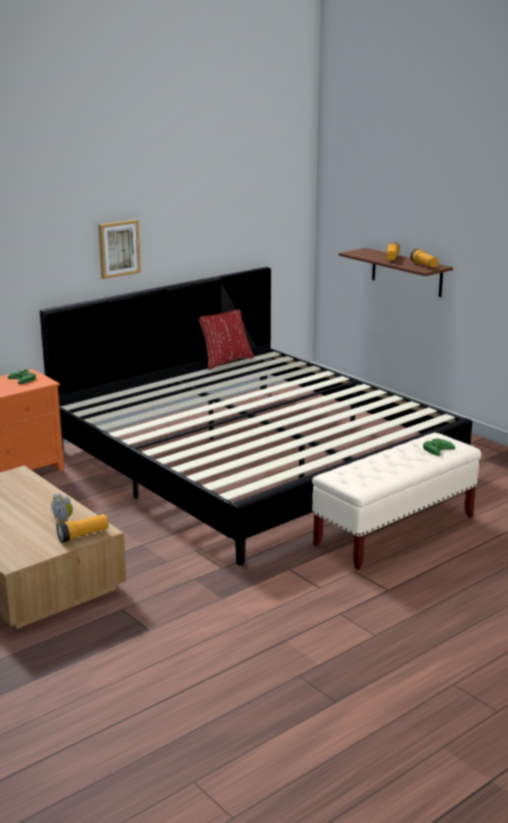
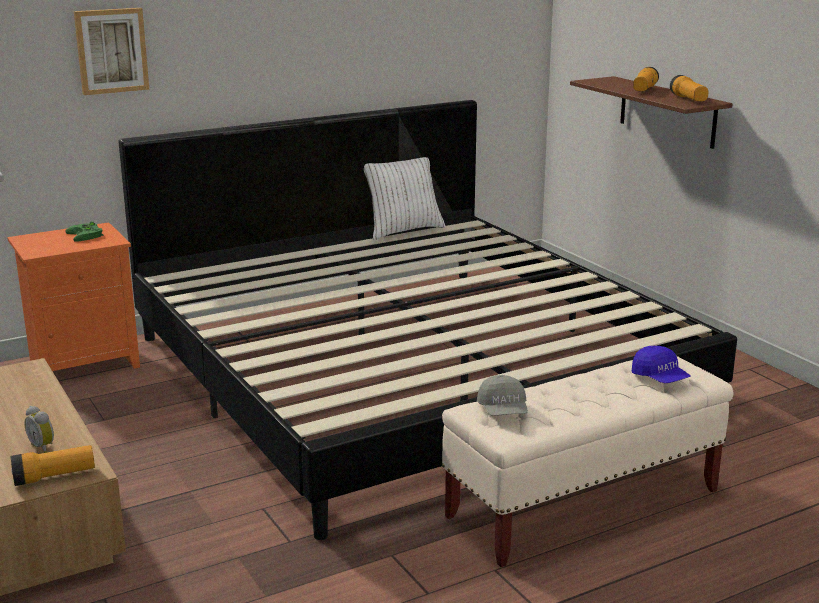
camera: 10 degrees right, 0 degrees up
picture [99,220,141,279] -> picture moved to [74,8,149,95]
red pillow [199,309,254,370] -> white pillow [364,157,446,240]
green game controller [423,438,455,456] -> blue cap [632,346,691,383]
none -> grey cap [477,375,528,416]

